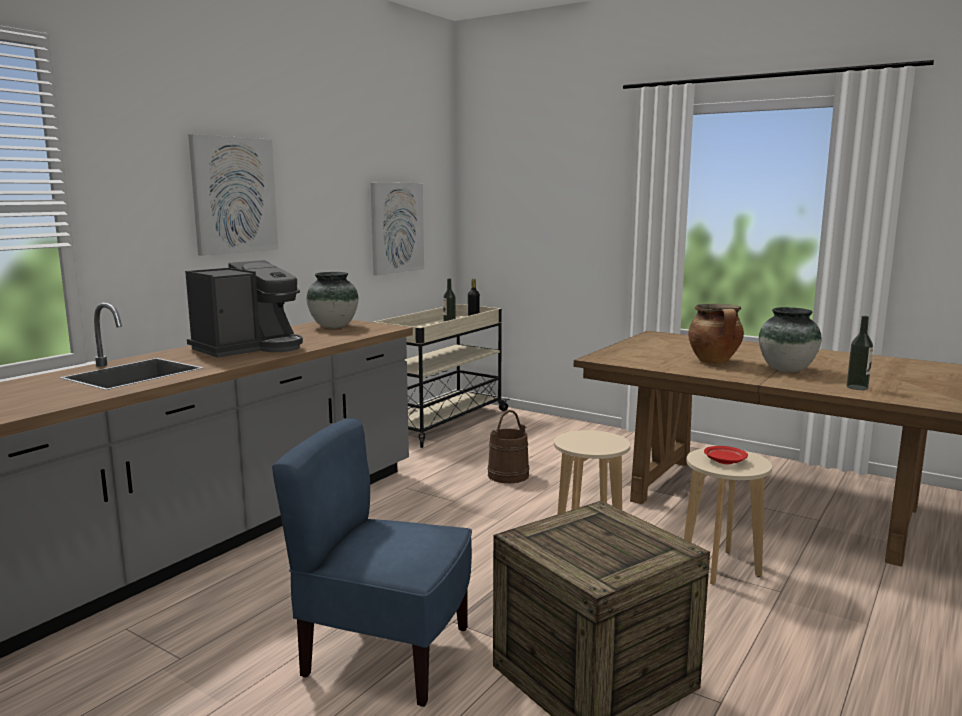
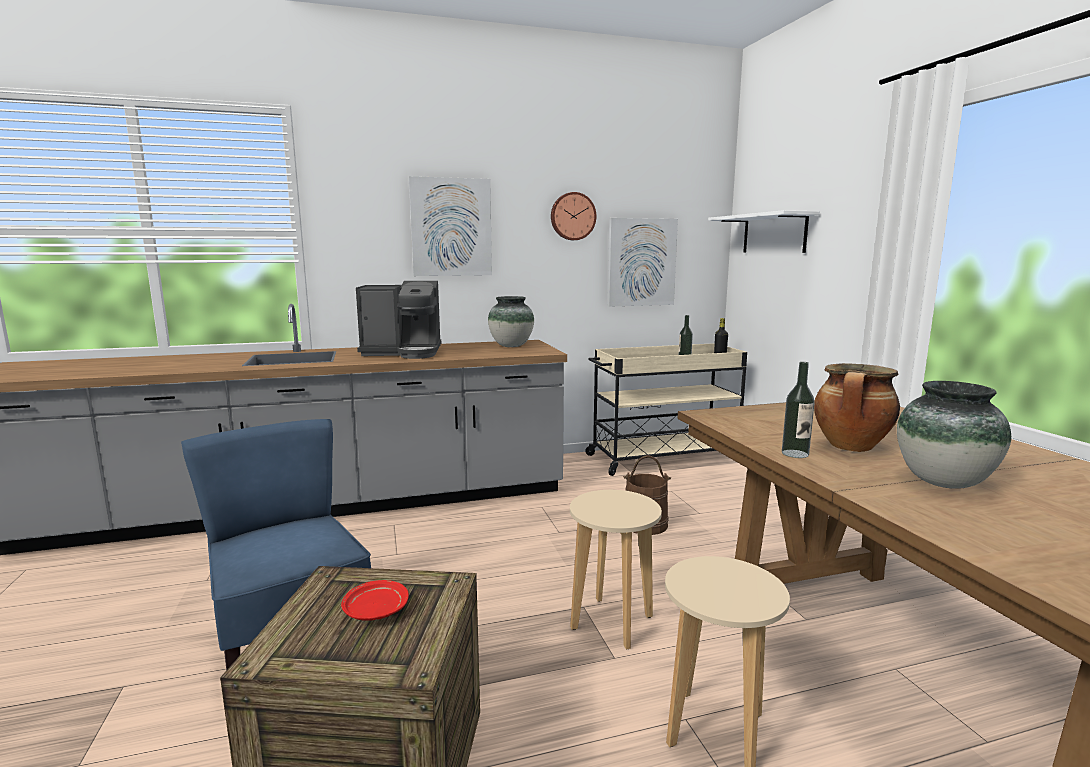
camera: 40 degrees right, 0 degrees up
red plate [704,446,748,464] -> red plate moved to [341,580,409,621]
bottle [847,316,873,390] -> bottle moved to [782,362,815,458]
none -> wall clock [551,192,596,240]
none -> white shelf [708,210,820,253]

